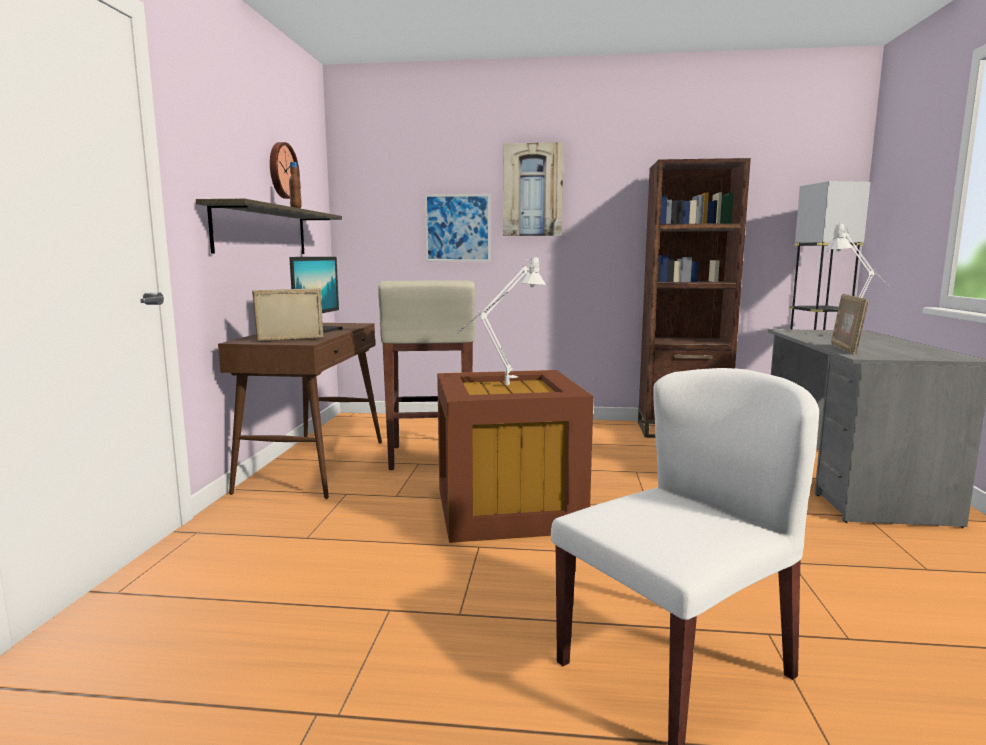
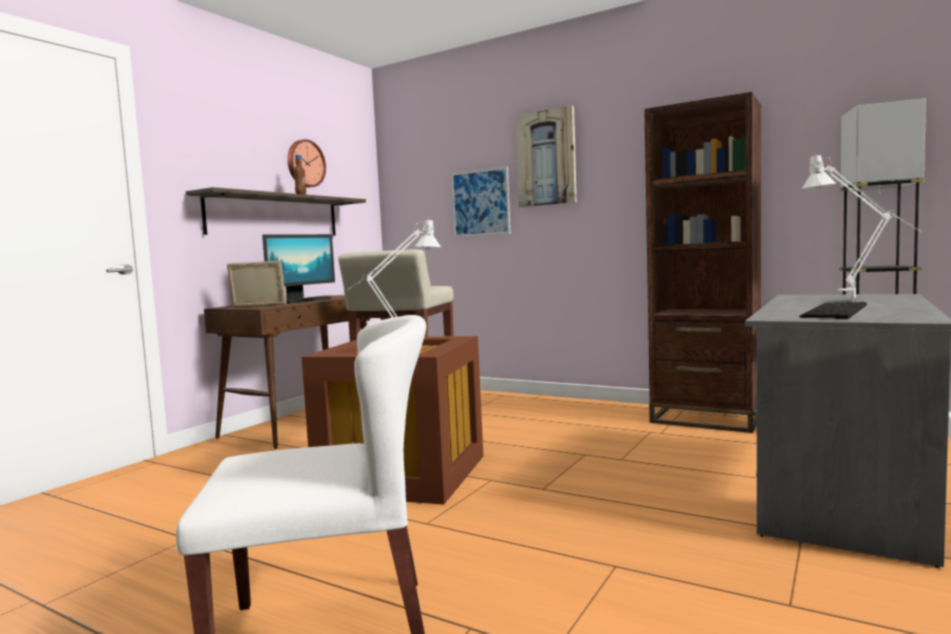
camera: 25 degrees right, 5 degrees down
picture frame [831,294,869,354] -> none
none -> keyboard [800,302,867,319]

